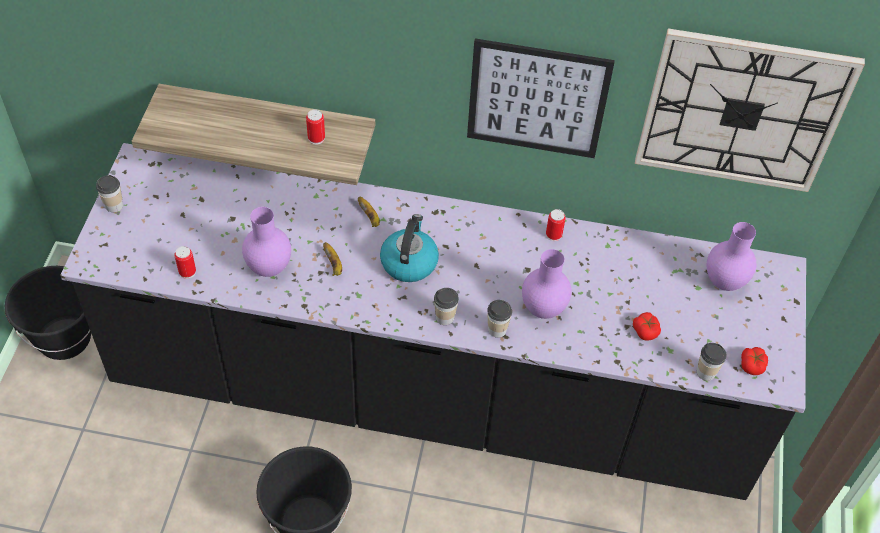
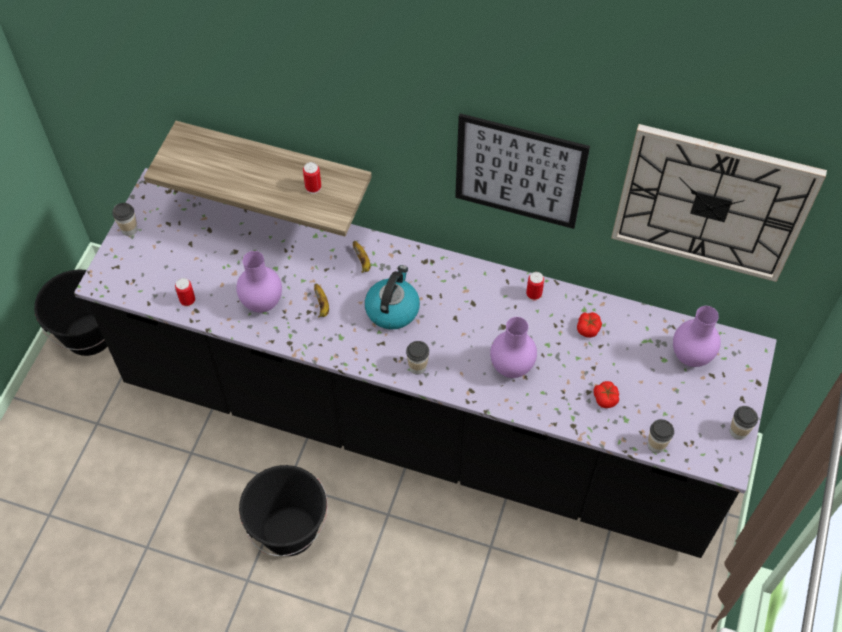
camera: 10 degrees right, 5 degrees up
cup [487,300,512,338] -> cup moved to [730,406,758,440]
tomato [741,347,768,375] -> tomato moved to [577,312,602,338]

